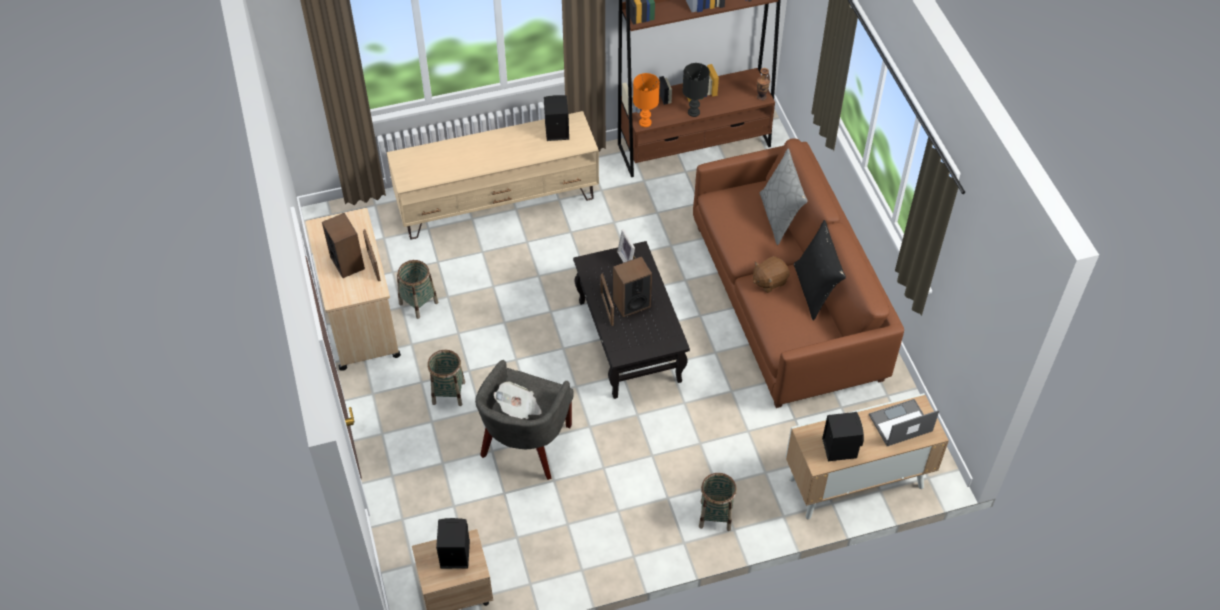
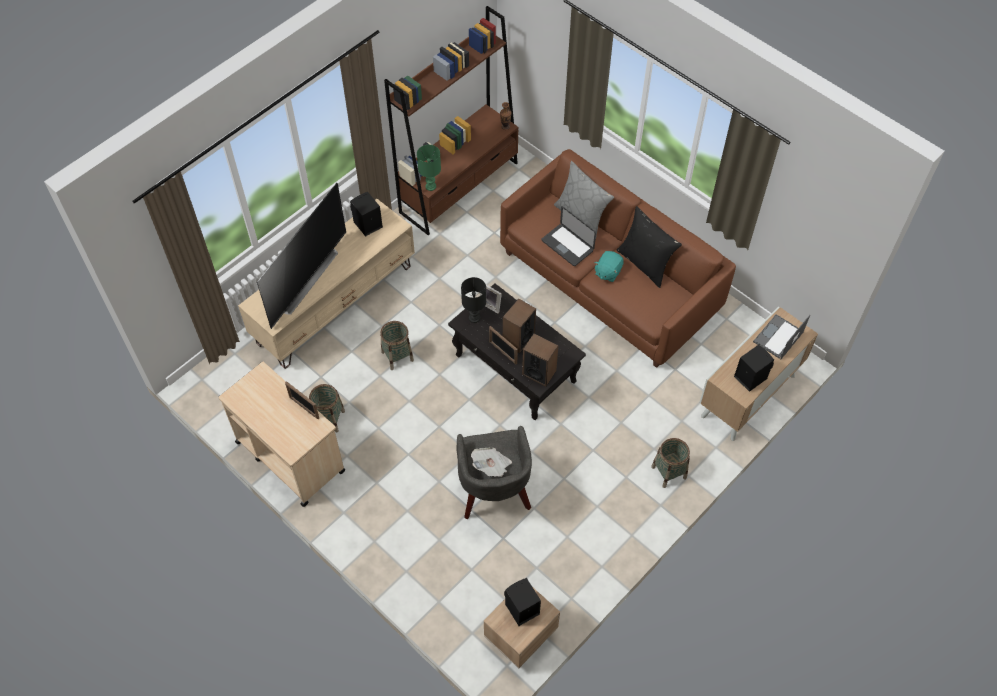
camera: 30 degrees left, 5 degrees up
speaker [322,213,365,278] -> speaker moved to [522,334,558,386]
basket [428,350,465,406] -> basket moved to [380,321,414,370]
orange table lamp [633,73,660,127] -> green table lamp [417,145,441,191]
black table lamp [682,63,710,117] -> black table lamp moved to [461,277,486,323]
brown plush toy [753,256,790,293] -> turquoise plush toy [594,251,624,282]
none -> television [257,183,346,329]
none -> laptop [541,206,596,266]

